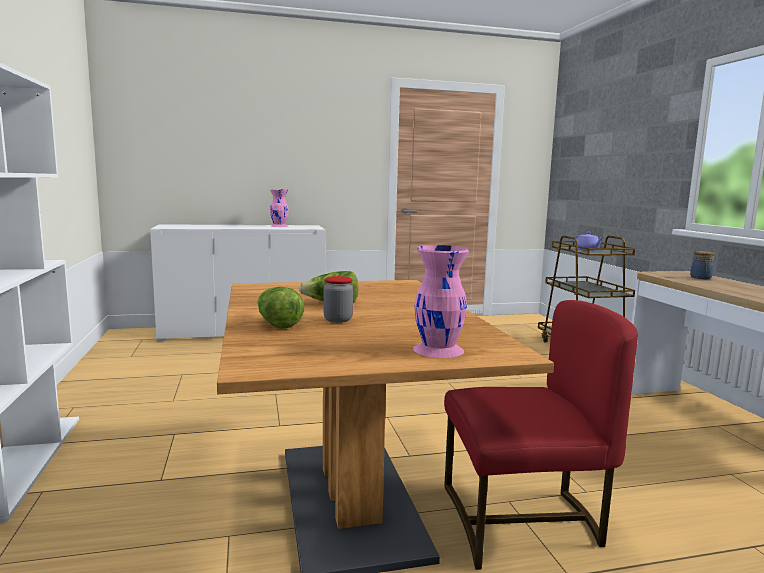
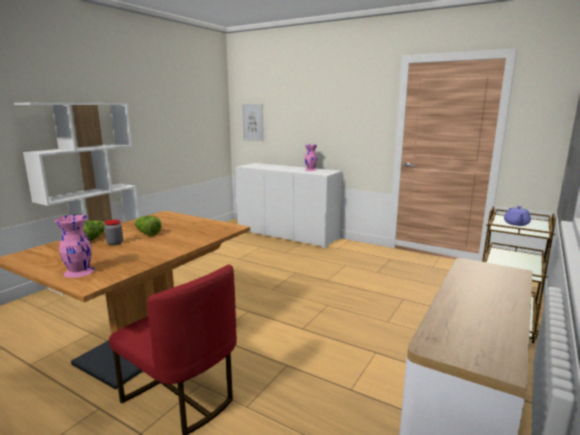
camera: 45 degrees right, 5 degrees up
jar [690,251,714,279] -> none
none -> picture [242,104,263,141]

